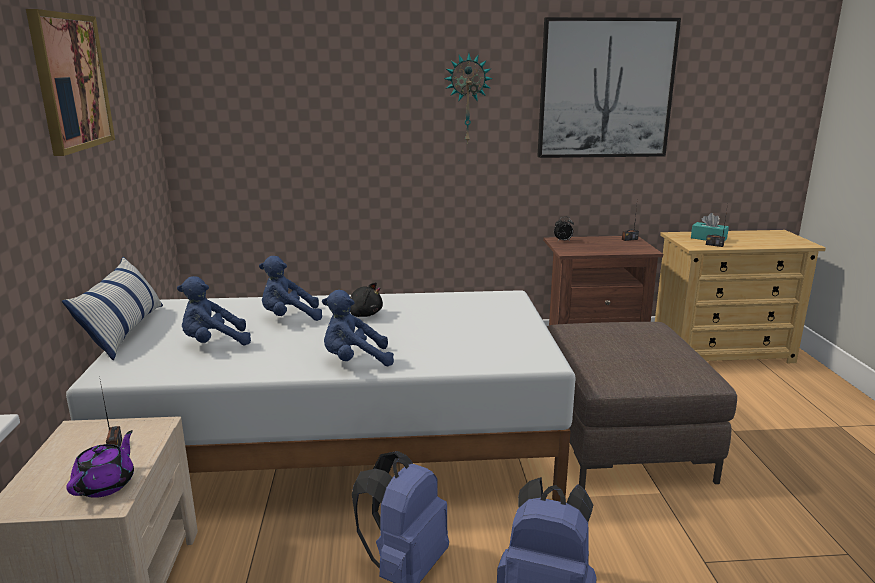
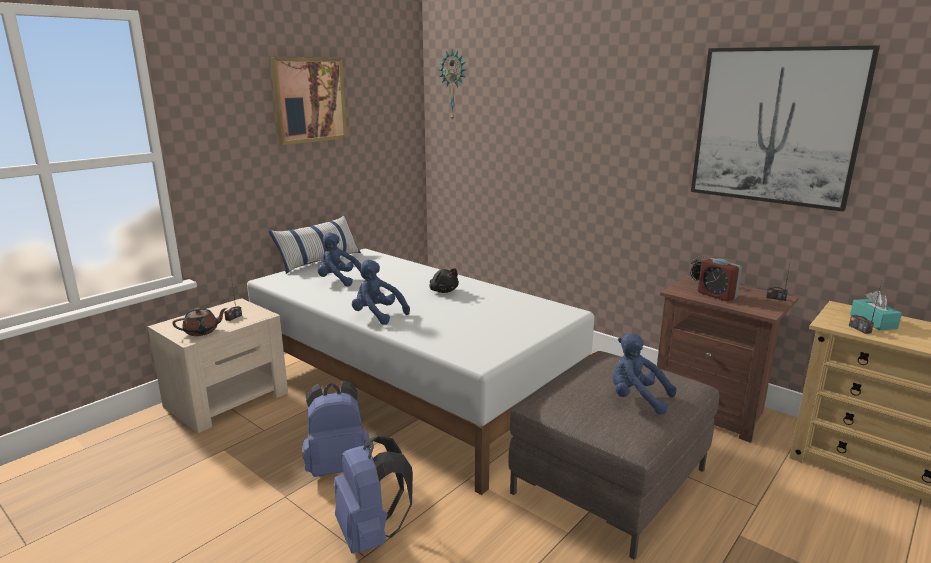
camera: 45 degrees right, 0 degrees up
purple teapot [66,430,134,498] -> brown teapot [172,308,228,336]
blue plush toy [259,256,322,321] -> blue plush toy moved to [613,333,677,414]
wall clock [444,53,493,144] -> wall clock moved to [438,50,467,121]
none -> alarm clock [698,258,742,302]

